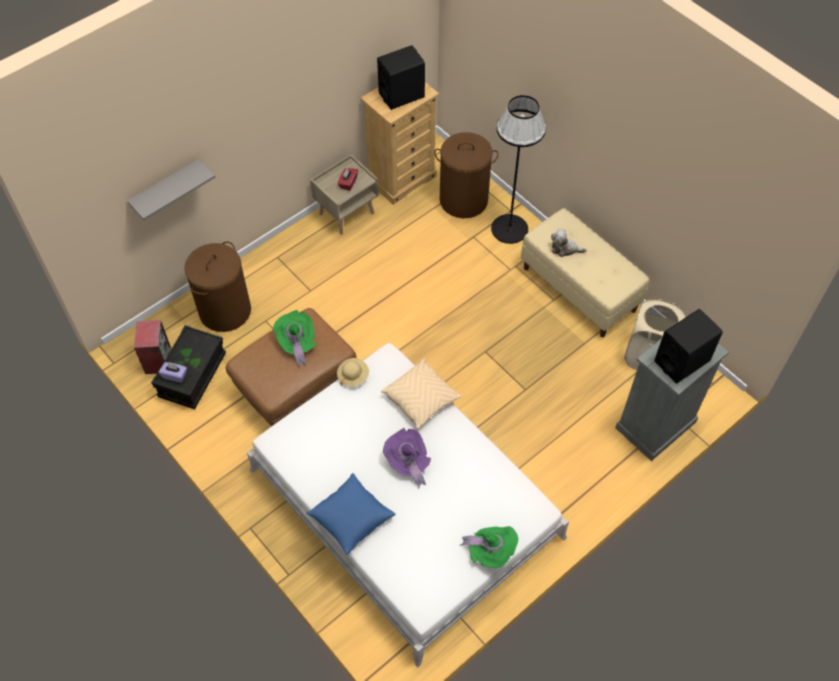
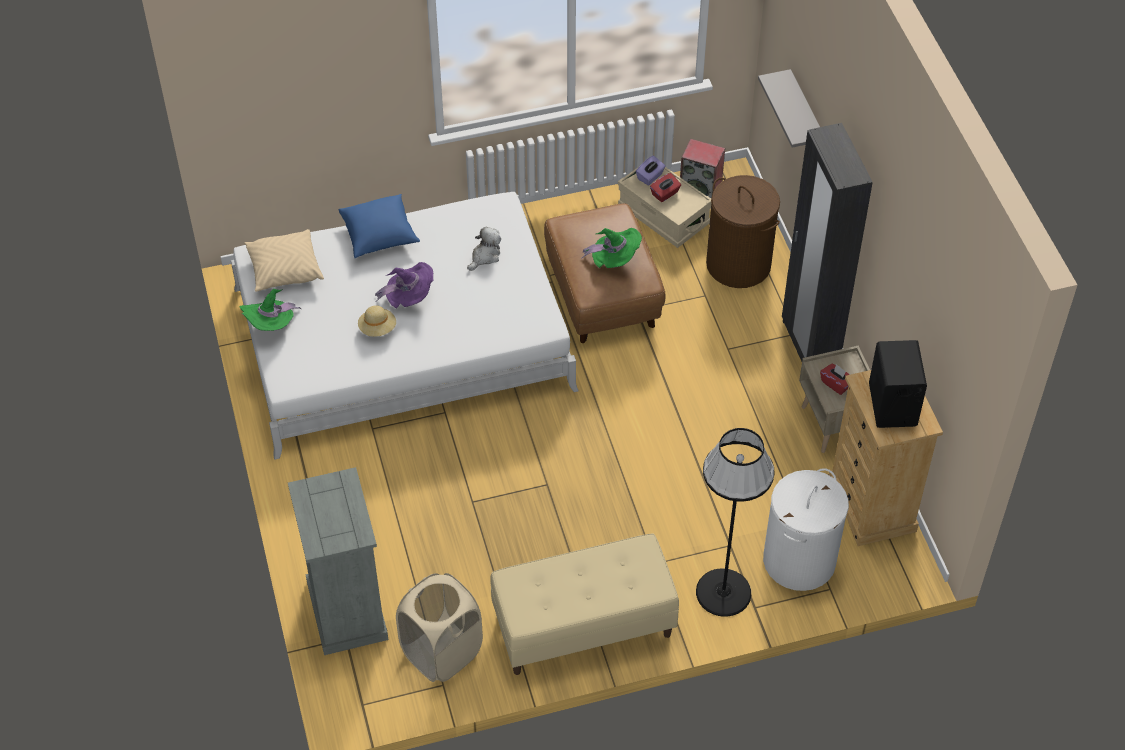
camera: 115 degrees right, 5 degrees down
black storage box [151,325,226,409] -> beige storage box [618,167,711,248]
beige hat [337,358,369,387] -> beige hat moved to [358,305,396,337]
beige pillow [381,358,462,429] -> beige pillow moved to [244,229,324,292]
brown laundry basket [434,132,499,218] -> white laundry basket [763,468,849,591]
plush toy [551,228,587,257] -> plush toy moved to [467,227,501,271]
black speaker [655,309,723,383] -> none
none -> red tissue box [650,173,681,202]
none -> black wardrobe [782,123,873,361]

